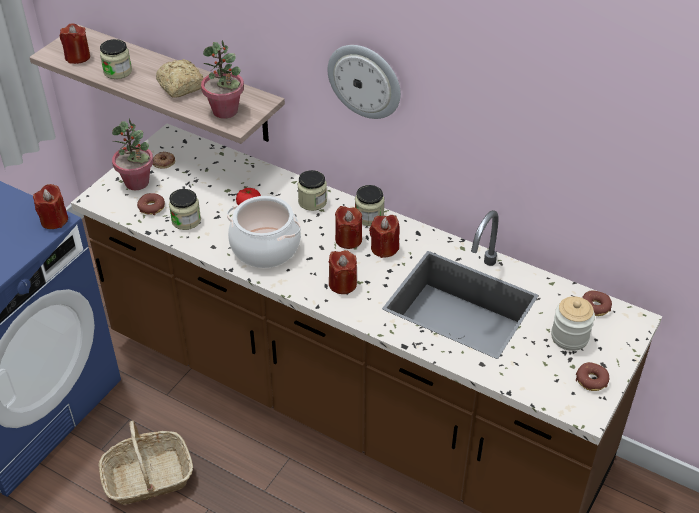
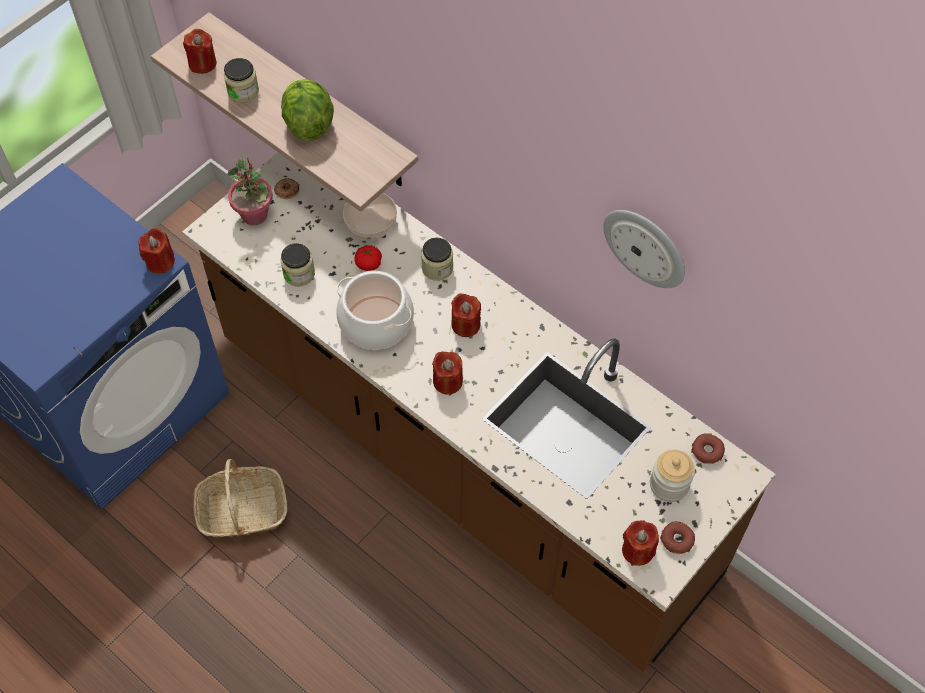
camera: 10 degrees right, 15 degrees up
donut [137,193,165,215] -> none
bread [156,59,204,98] -> lettuce [281,79,334,141]
potted plant [201,40,244,119] -> none
wall clock [328,45,401,119] -> wall clock moved to [603,210,685,288]
jar [355,185,385,226] -> none
red candle [369,215,400,258] -> red candle moved to [622,520,659,566]
none -> bowl [343,193,397,238]

